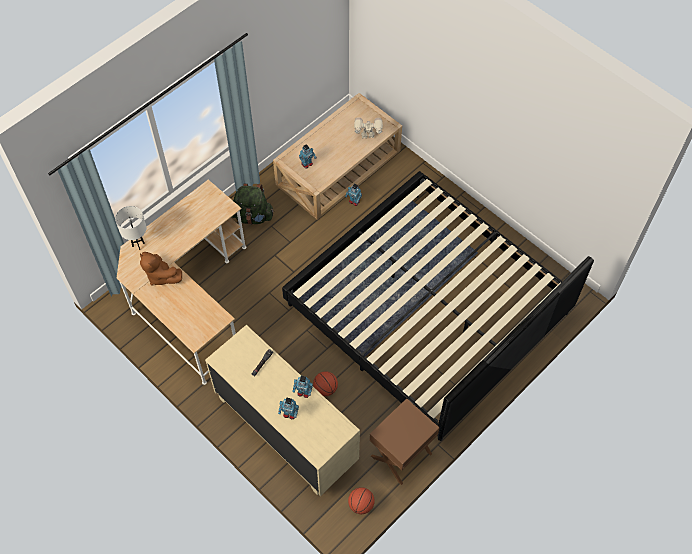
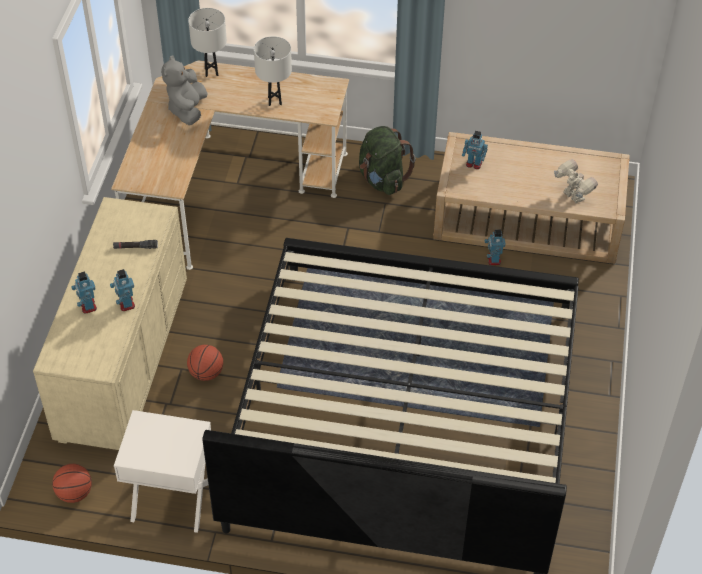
camera: 55 degrees right, 10 degrees down
brown plush toy [140,252,182,286] -> grey plush toy [161,55,208,125]
brown nightstand [369,398,440,485] -> white nightstand [114,410,211,533]
none -> white table lamp [254,36,292,106]

